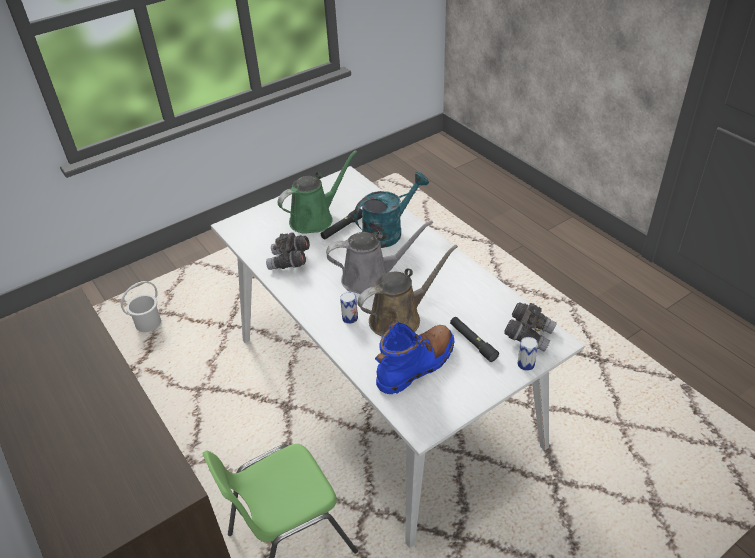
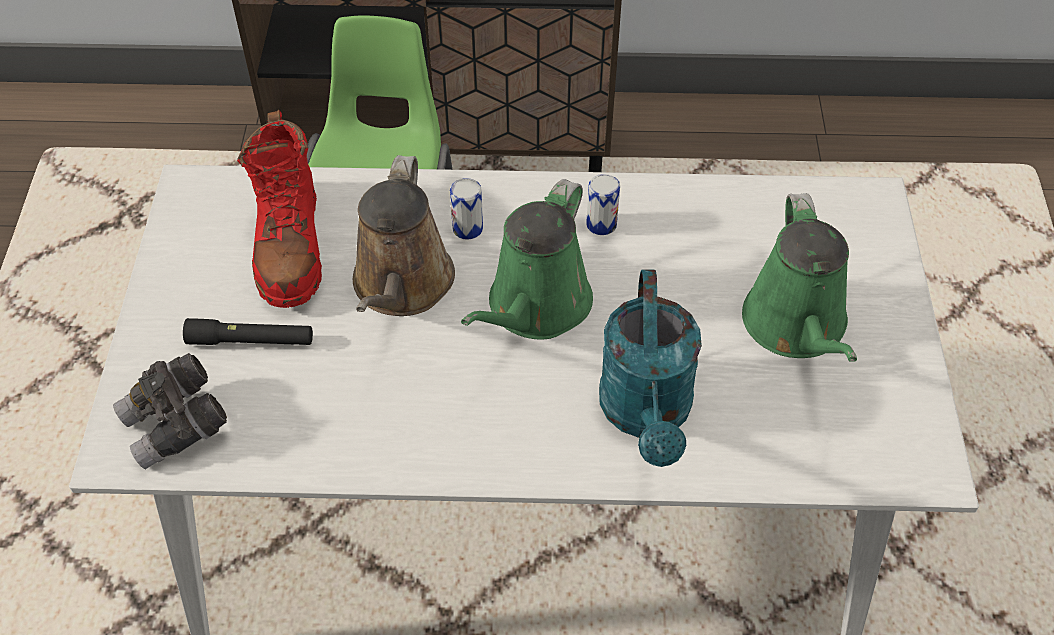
camera: 125 degrees right, 10 degrees up
white bucket [121,281,161,332] -> none
grey binoculars [266,233,310,270] -> none
black flashlight [321,208,362,240] -> none
grey watering can [326,220,433,294] -> green watering can [461,179,593,339]
blue boot [375,322,455,394] -> red boot [237,110,322,308]
can [518,337,538,371] -> can moved to [586,174,620,235]

